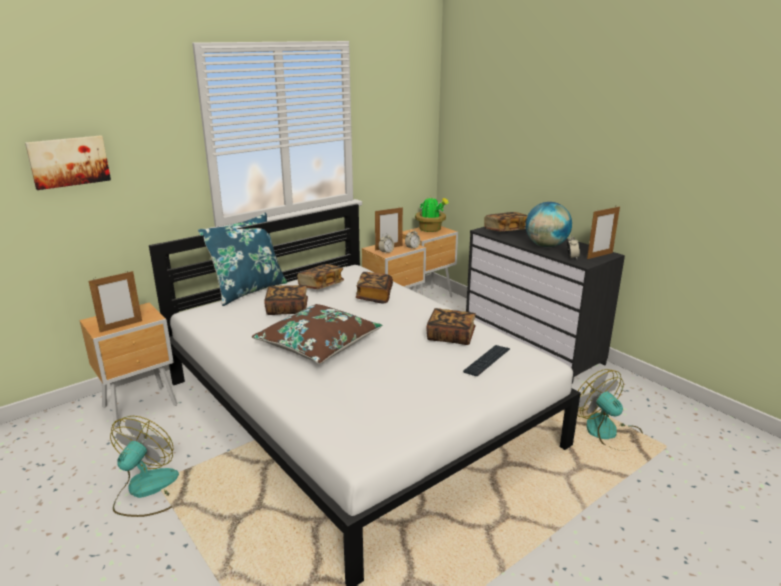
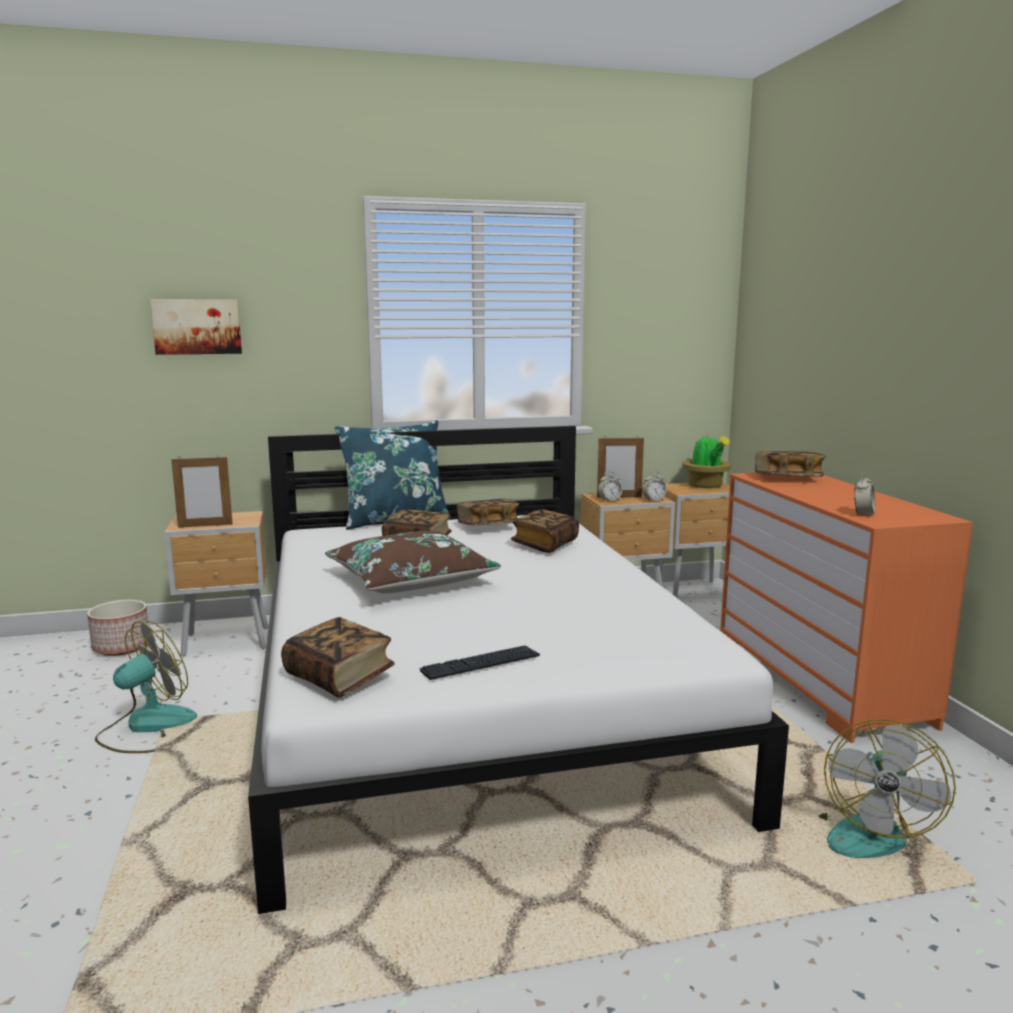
camera: 25 degrees right, 10 degrees down
book [426,308,476,345] -> book moved to [281,617,395,698]
keyboard [463,345,510,376] -> keyboard moved to [420,646,540,680]
black dresser [466,227,625,384] -> orange dresser [720,473,973,743]
globe [525,202,572,247] -> none
fan [578,369,643,451] -> fan turned 150 degrees counterclockwise [818,719,956,858]
picture frame [587,206,620,259] -> none
none -> planter [87,600,148,656]

